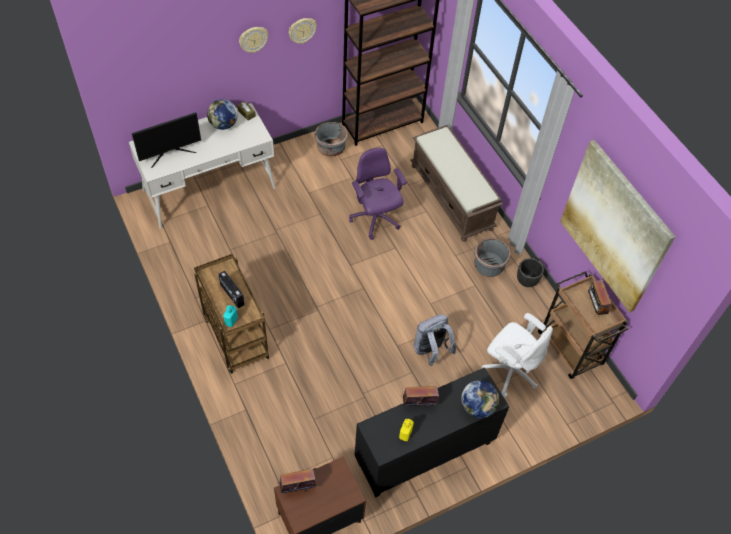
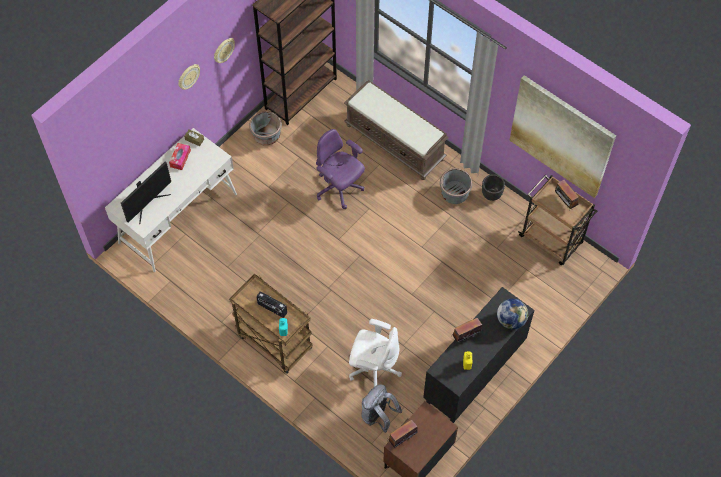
camera: 20 degrees left, 5 degrees up
globe [207,99,238,130] -> tissue box [169,143,191,170]
grey backpack [414,314,456,366] -> grey backpack moved to [362,385,402,433]
white office chair [481,313,553,398] -> white office chair moved to [349,319,402,387]

